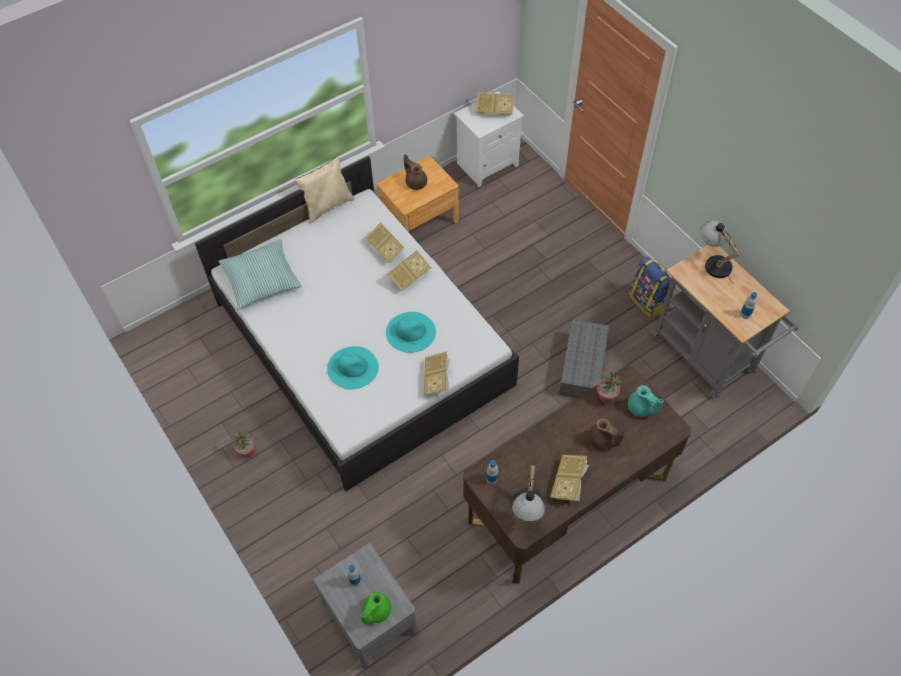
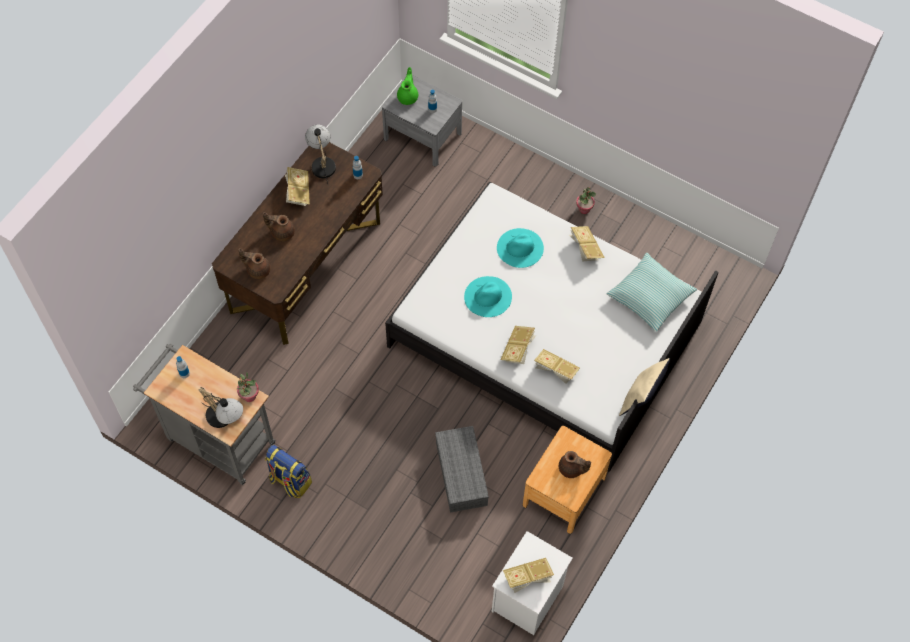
camera: 155 degrees right, 5 degrees up
book [424,351,450,396] -> book moved to [569,226,605,261]
grey storage box [559,319,609,398] -> grey storage box moved to [435,426,489,513]
potted plant [597,372,622,404] -> potted plant moved to [237,372,259,402]
turquoise teapot [628,385,664,417] -> brown teapot [239,248,271,279]

